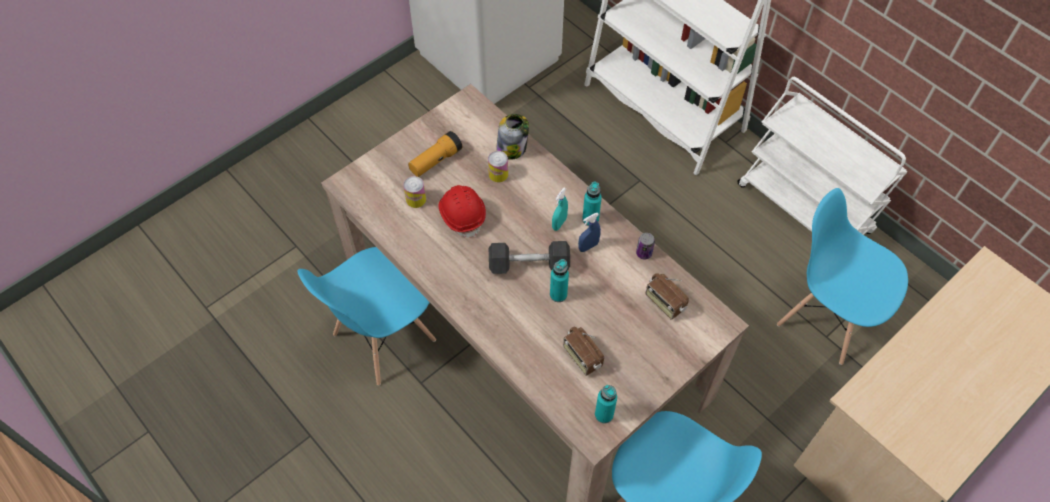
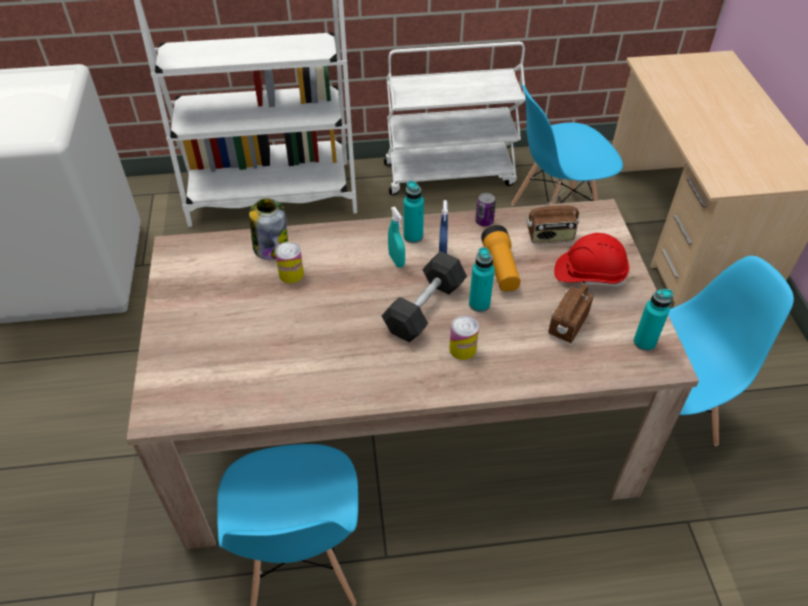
camera: 55 degrees left, 10 degrees down
can [403,176,426,208] -> can moved to [449,315,479,360]
flashlight [408,131,463,177] -> flashlight moved to [481,225,520,291]
red hard hat [438,185,486,238] -> red hard hat moved to [554,233,629,287]
radio [563,327,604,376] -> radio turned 120 degrees clockwise [548,285,594,343]

